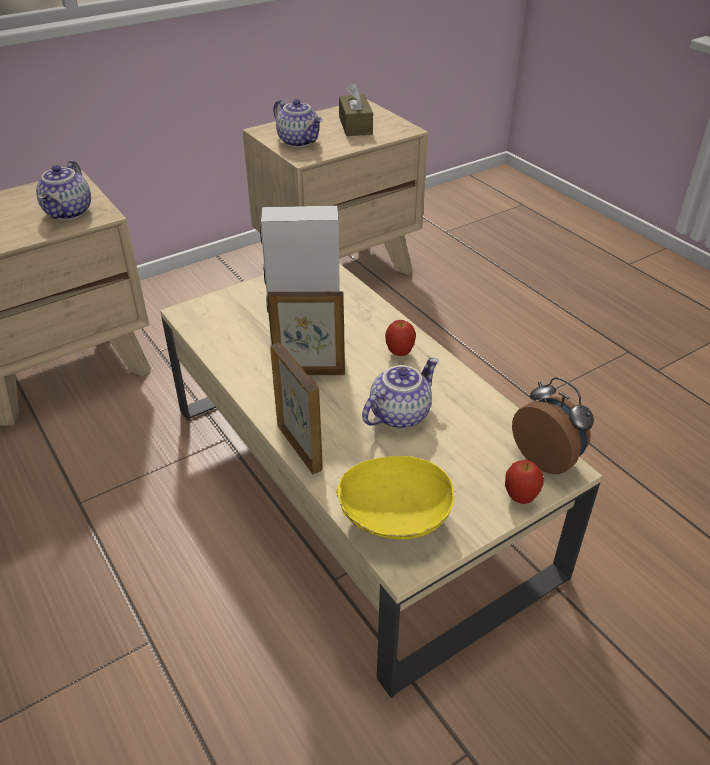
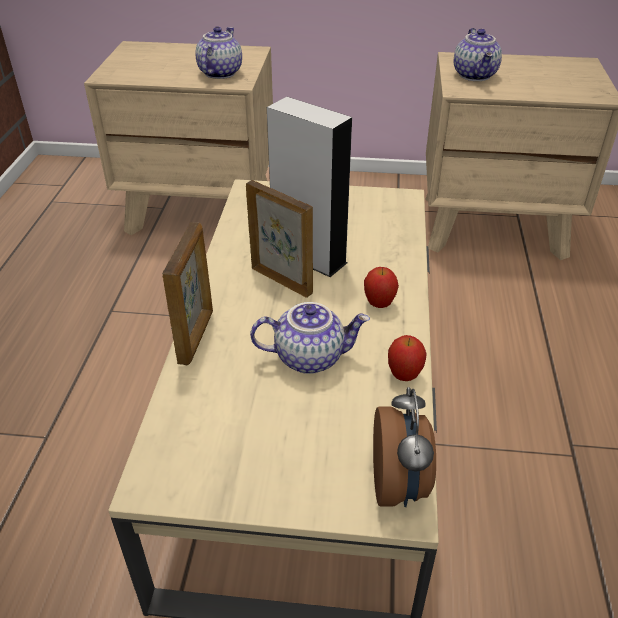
camera: 40 degrees right, 0 degrees up
teapot [36,160,91,220] -> teapot turned 150 degrees clockwise [195,26,242,79]
yellow bowl [336,456,455,539] -> none
brown tissue box [339,82,373,136] -> none
apple [505,460,544,504] -> apple moved to [388,335,426,381]

